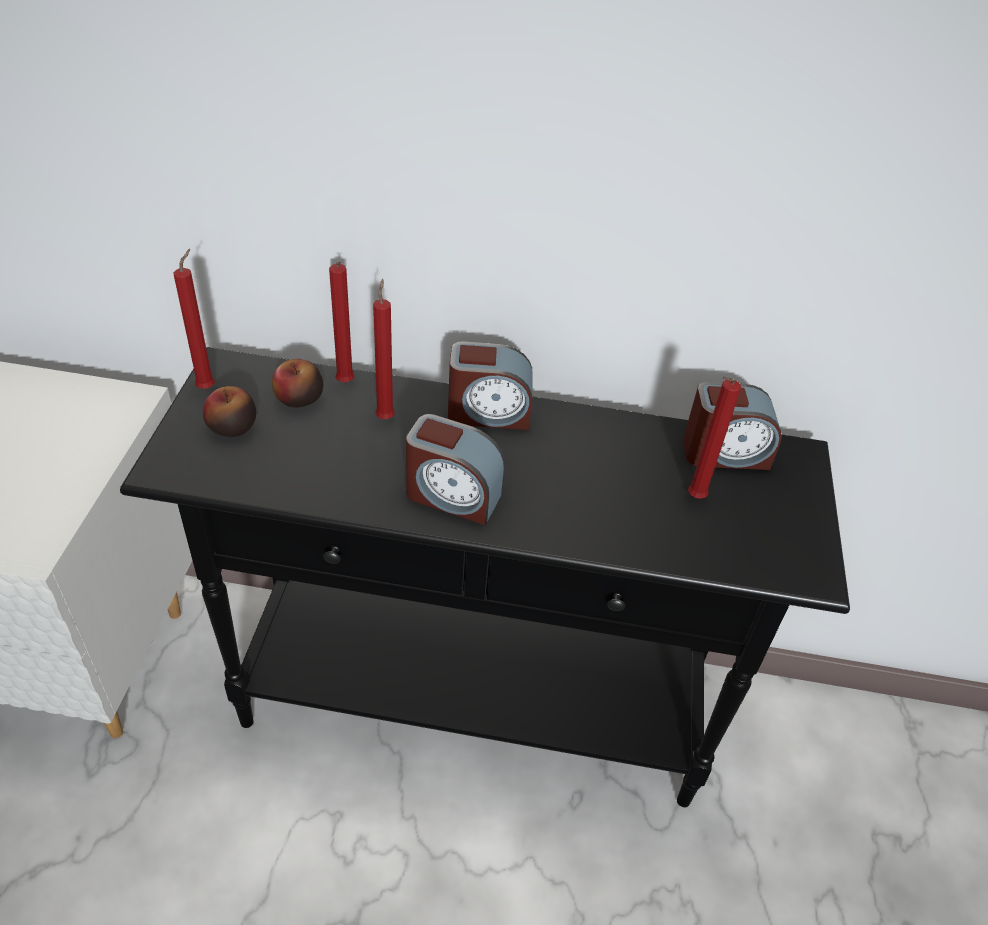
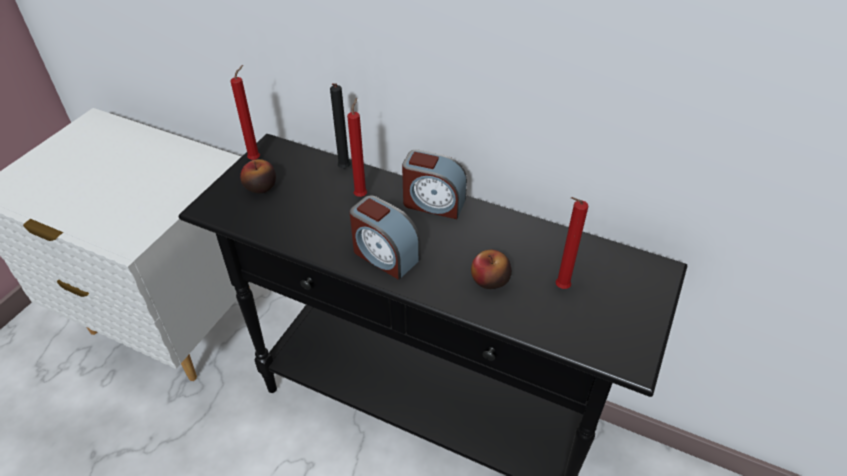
camera: 20 degrees right, 0 degrees up
apple [272,359,323,407] -> apple moved to [471,249,512,289]
red candle [329,262,354,383] -> black candle [330,83,350,169]
alarm clock [683,382,782,470] -> none

